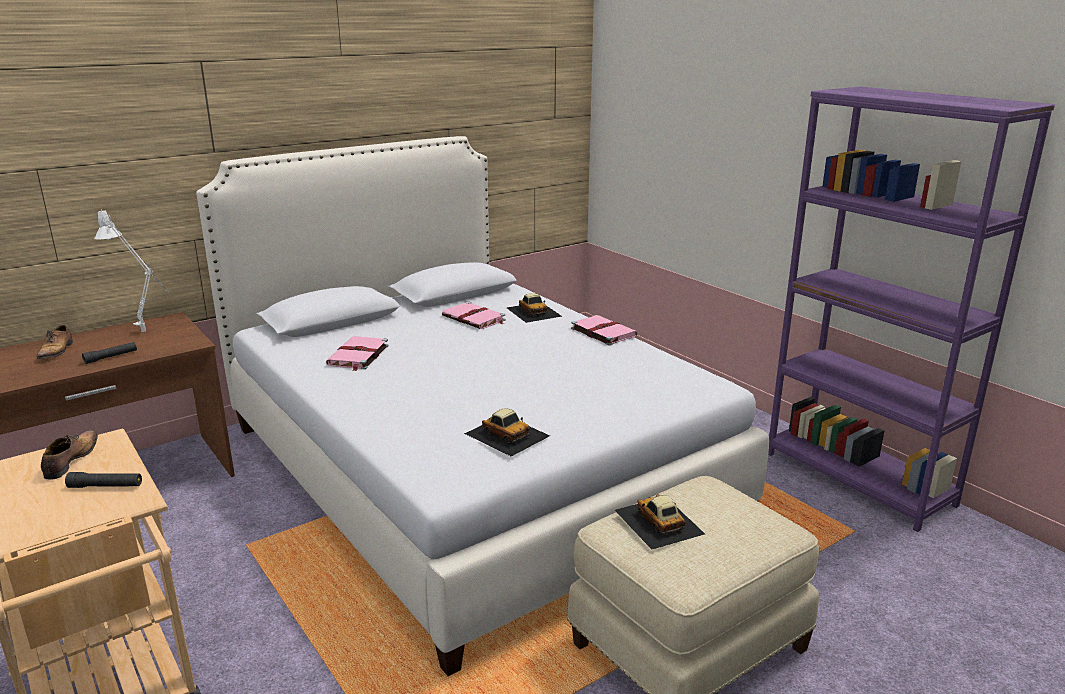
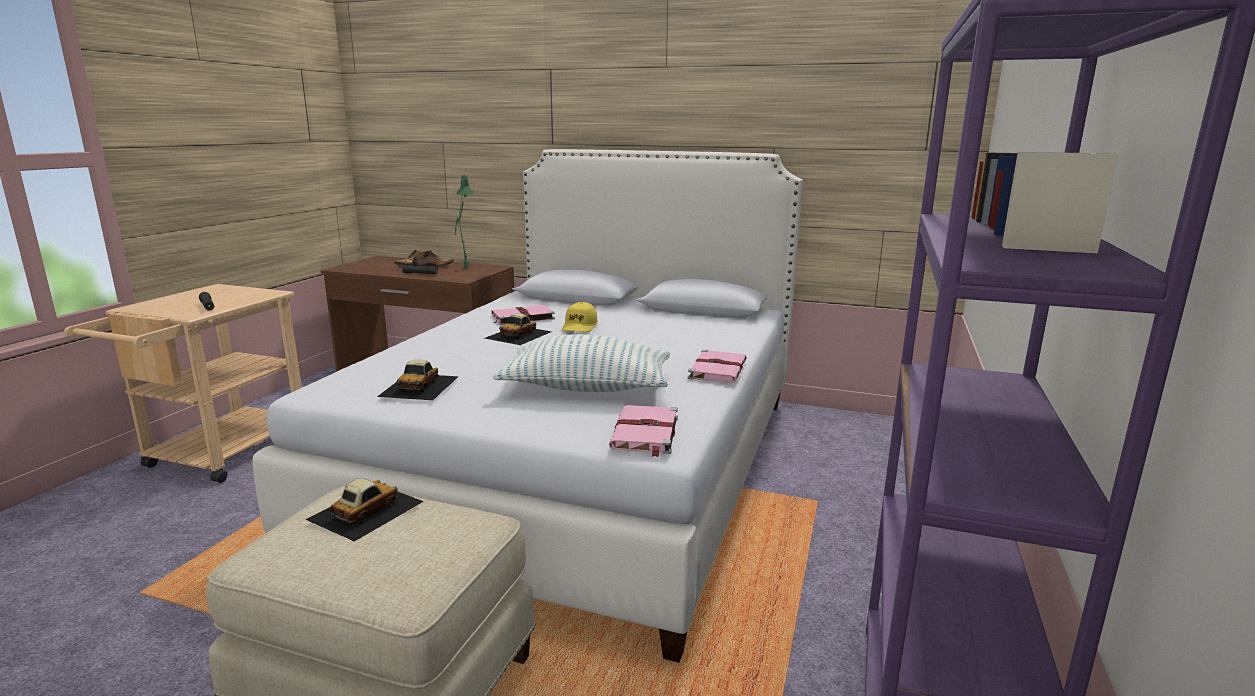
camera: 55 degrees right, 5 degrees down
shoe [41,430,98,480] -> shoe moved to [413,252,454,267]
white table lamp [94,209,167,332] -> green table lamp [454,174,475,268]
pink book [442,302,506,329] -> pink book moved to [609,405,678,457]
toy car [507,293,562,323] -> toy car moved to [484,314,552,345]
none -> pillow [493,334,670,392]
none -> yellow cap [562,302,598,332]

